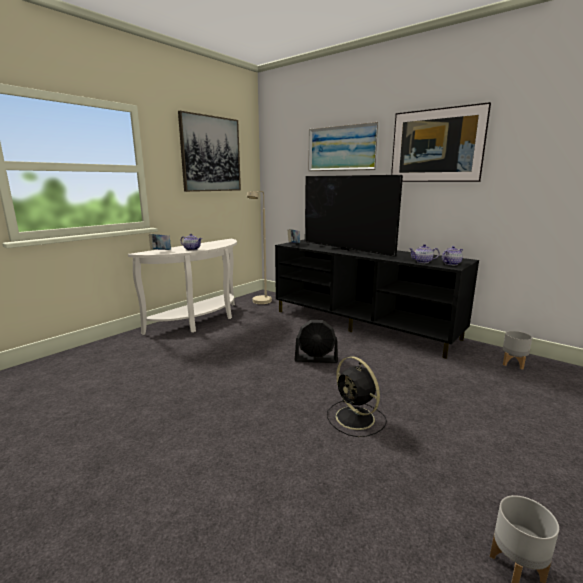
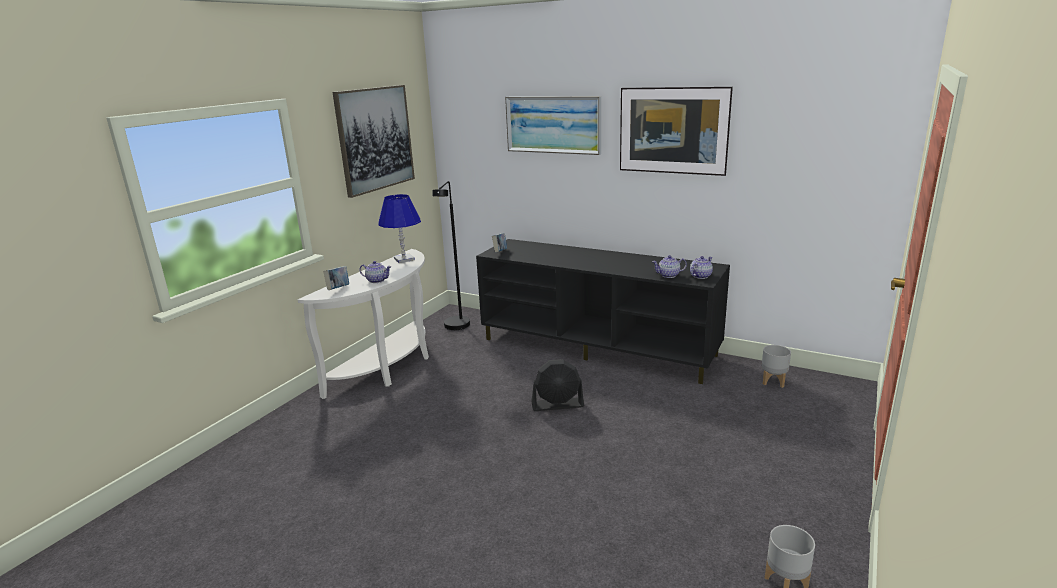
camera: 10 degrees left, 5 degrees up
beige floor lamp [247,191,272,304] -> black floor lamp [432,181,470,330]
television [305,175,403,257] -> none
black fan [327,356,387,437] -> none
none -> blue table lamp [378,194,421,263]

